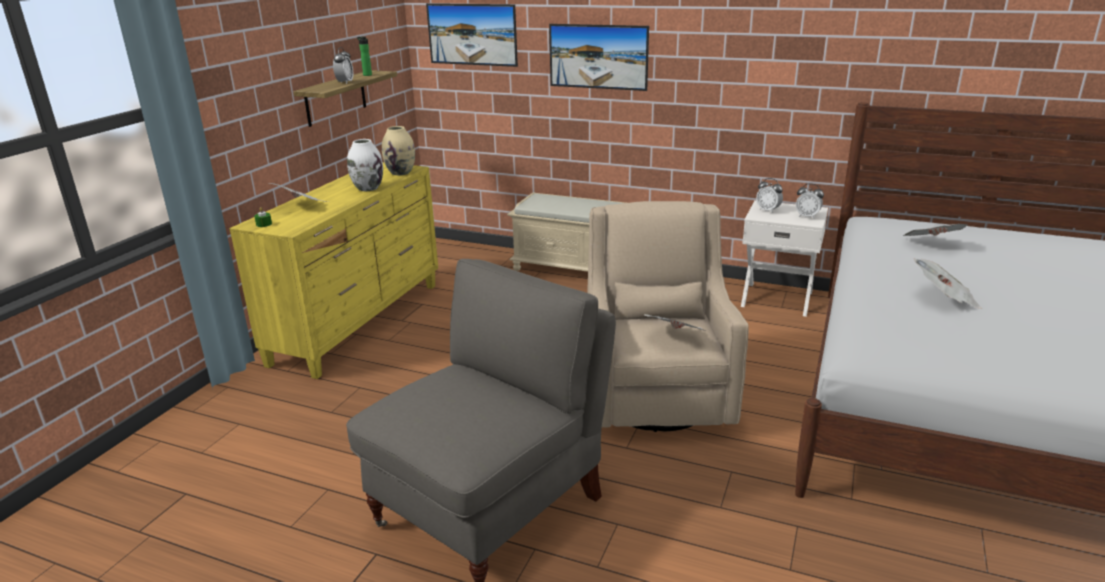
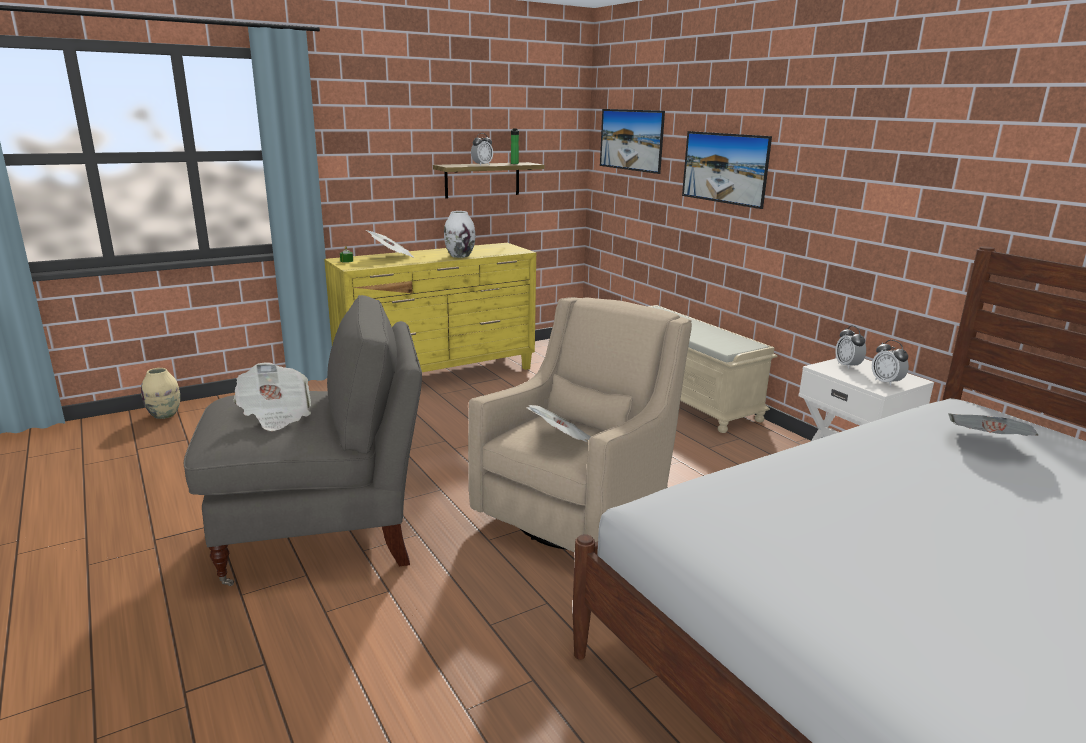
camera: 35 degrees right, 5 degrees down
beige vase [382,126,415,175] -> beige vase moved to [141,368,180,419]
newspaper [913,259,983,309] -> newspaper moved to [234,362,311,431]

